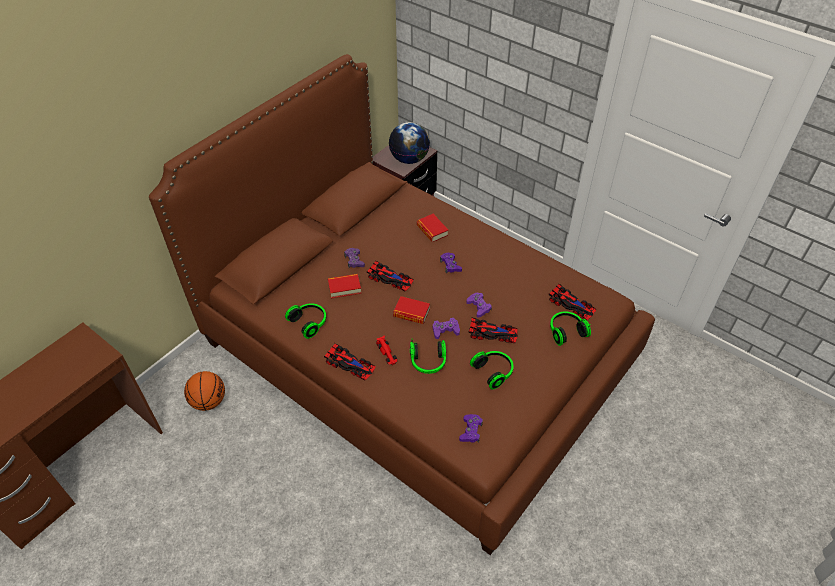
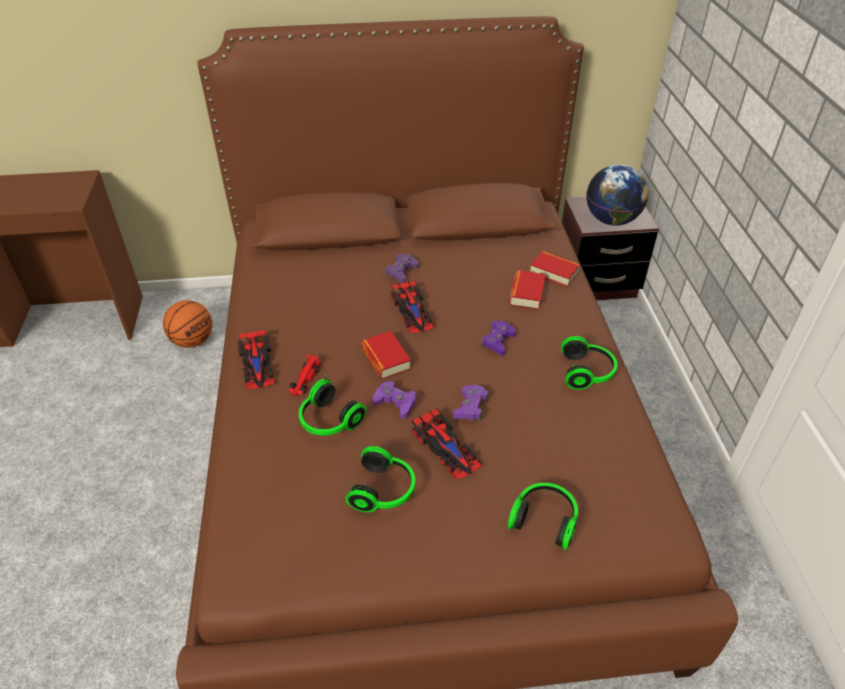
camera: 45 degrees right, 5 degrees down
headphones [285,303,326,339] -> headphones moved to [561,336,617,390]
book [328,274,361,298] -> book moved to [530,251,581,287]
purple game controller [459,414,483,443] -> none
toy car [549,283,596,320] -> none

